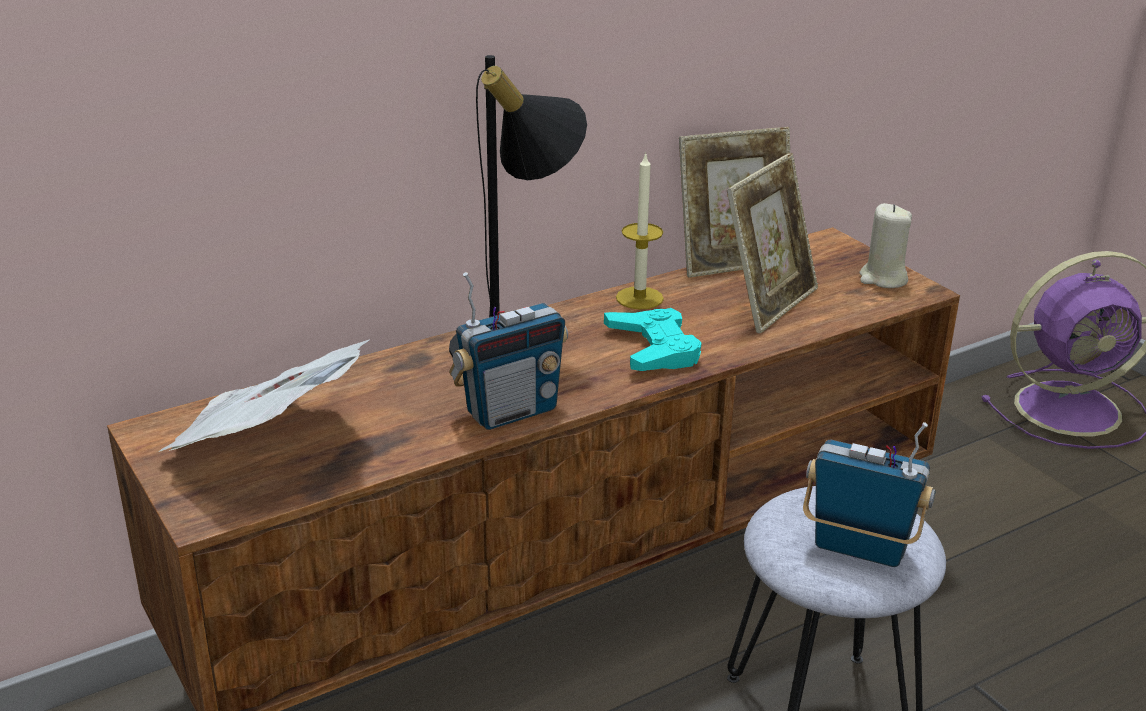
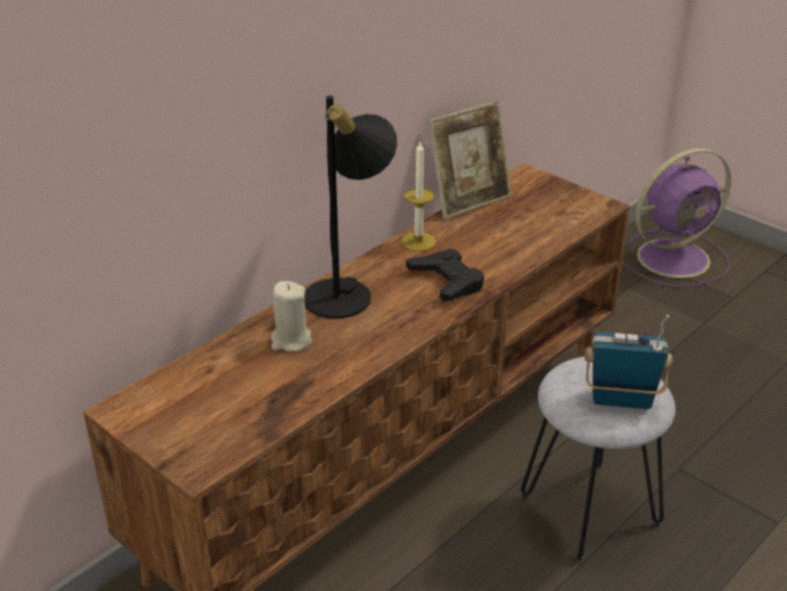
camera: 15 degrees left, 5 degrees up
newspaper [158,339,370,452] -> none
radio [449,272,568,430] -> none
turquoise game controller [604,308,701,371] -> black game controller [406,249,484,301]
picture frame [727,153,818,333] -> none
beige candle [859,203,912,288] -> beige candle moved to [271,281,312,352]

